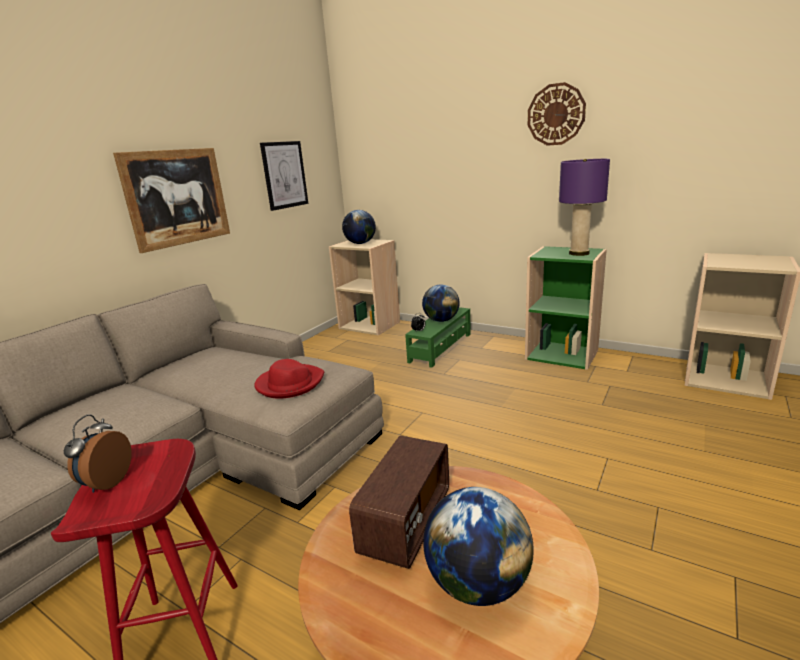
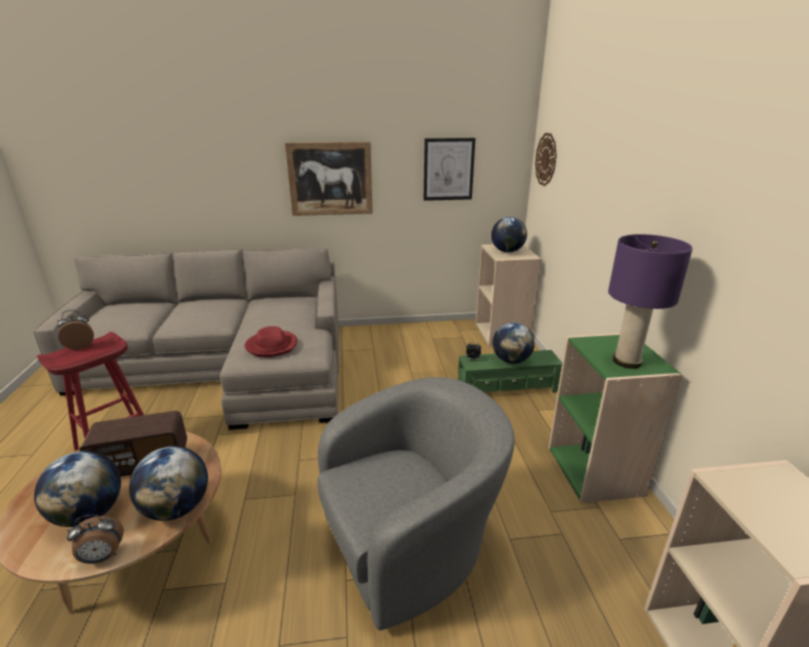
camera: 50 degrees right, 5 degrees up
wall clock [528,82,586,146] -> wall clock moved to [535,133,557,186]
none -> alarm clock [67,515,124,564]
none -> globe [129,446,208,521]
none -> grey armchair [317,377,515,630]

